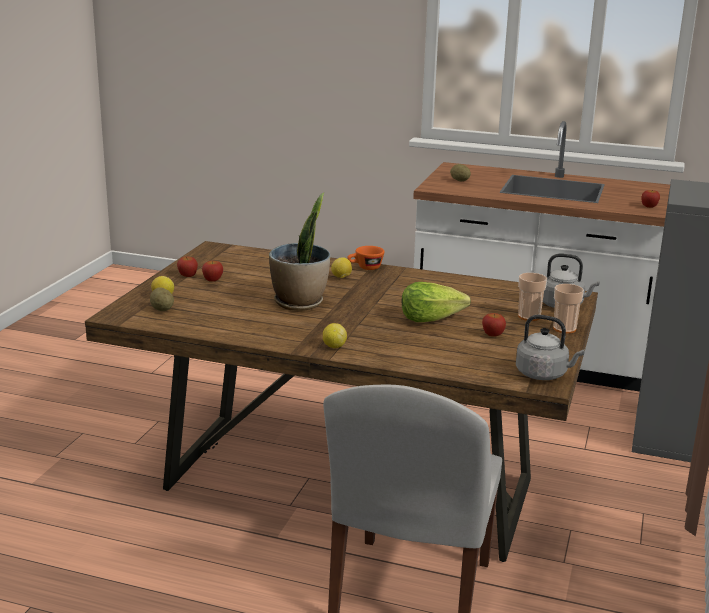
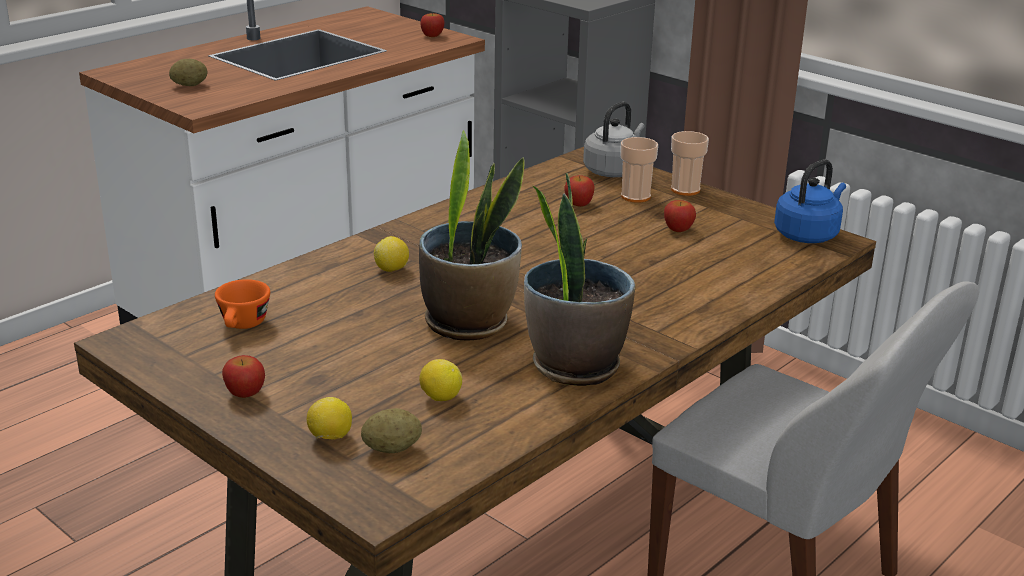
camera: 65 degrees left, 5 degrees up
apple [202,261,223,282] -> apple moved to [564,175,595,207]
lemon [323,323,347,348] -> lemon moved to [419,359,462,401]
orange cup [347,246,385,270] -> orange cup moved to [215,279,270,329]
lettuce [402,282,471,322] -> none
grey kettle [516,315,585,380] -> blue kettle [774,159,846,243]
none -> potted plant [524,173,635,386]

